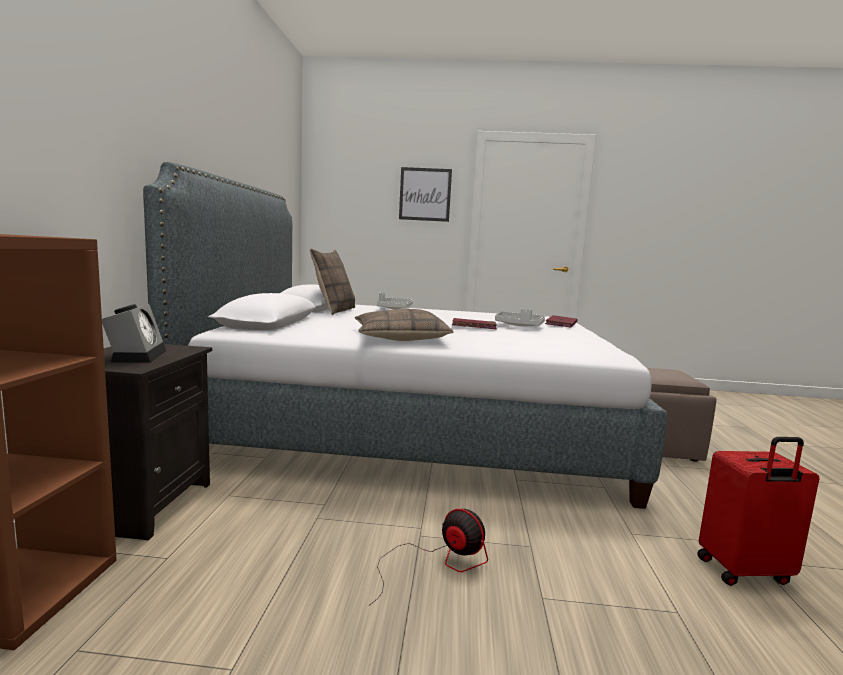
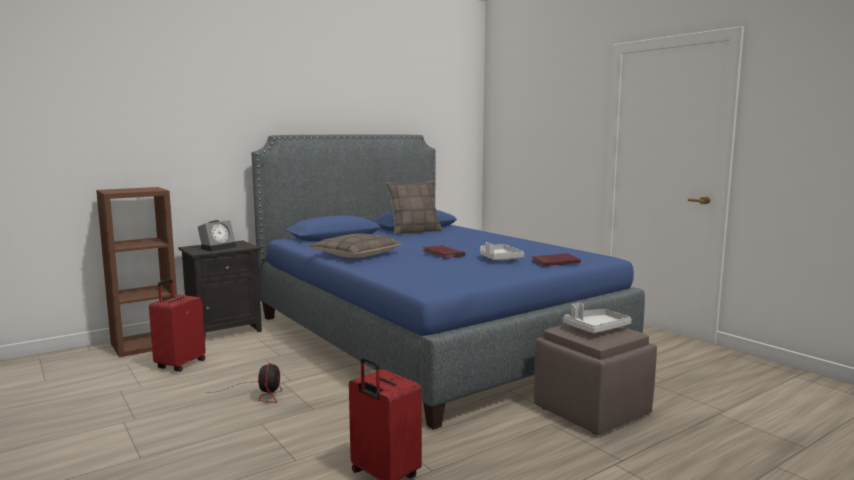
camera: 50 degrees right, 0 degrees up
grey bed [143,162,667,509] -> blue bed [252,134,645,430]
grey tray [377,292,413,309] -> grey tray moved to [563,303,631,333]
picture [399,167,452,222] -> none
none -> red suitcase [149,279,206,372]

